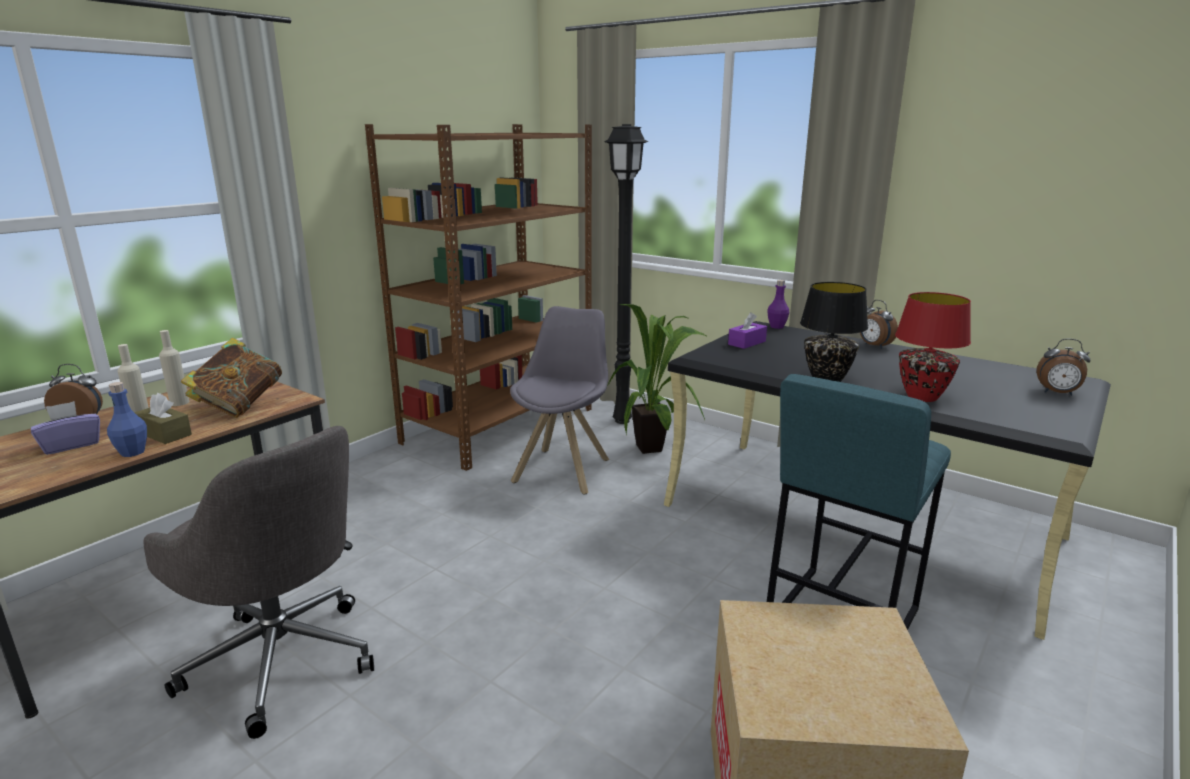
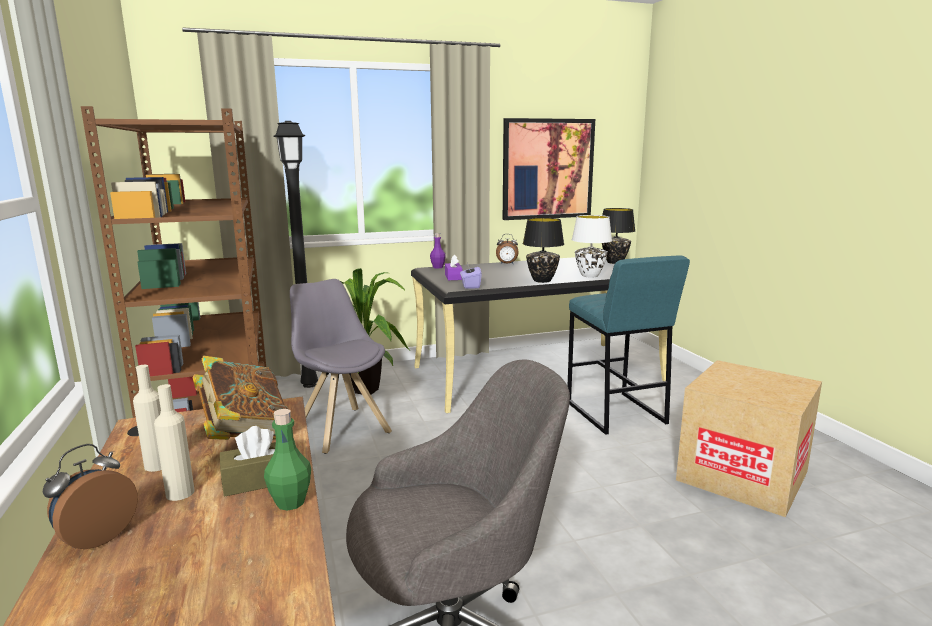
camera: 55 degrees left, 5 degrees down
purple tissue box [31,401,100,455] -> purple tissue box moved to [460,262,482,289]
blue bottle [107,382,147,457] -> green bottle [264,409,311,511]
red table lamp [895,292,971,402] -> white table lamp [572,215,612,277]
alarm clock [1036,339,1091,396] -> black table lamp [602,208,635,264]
none -> picture [503,118,595,220]

